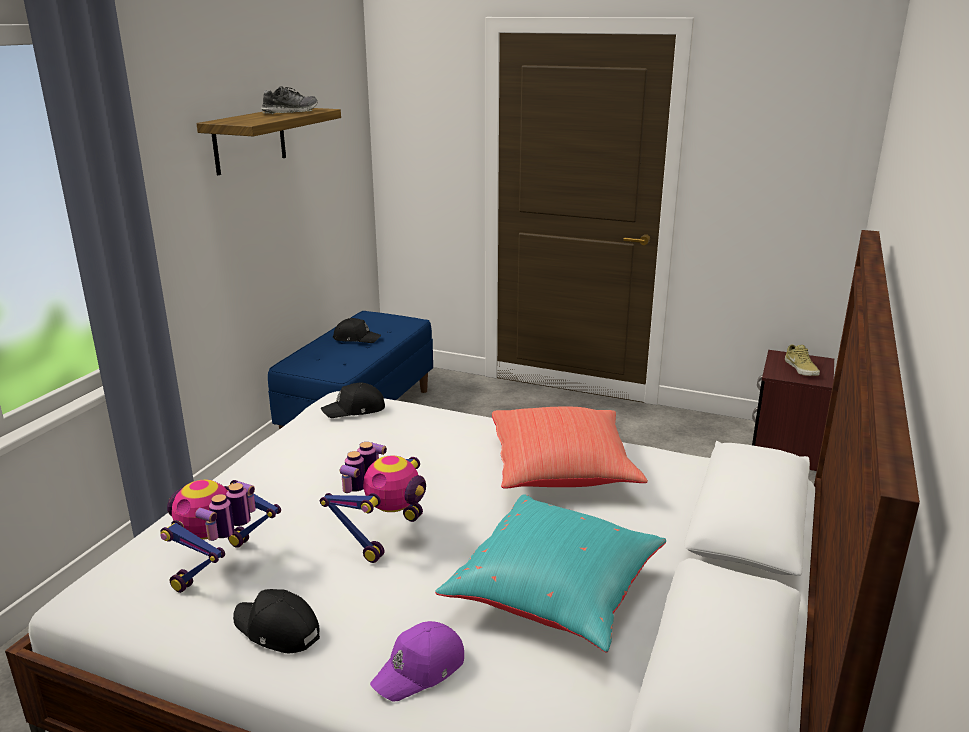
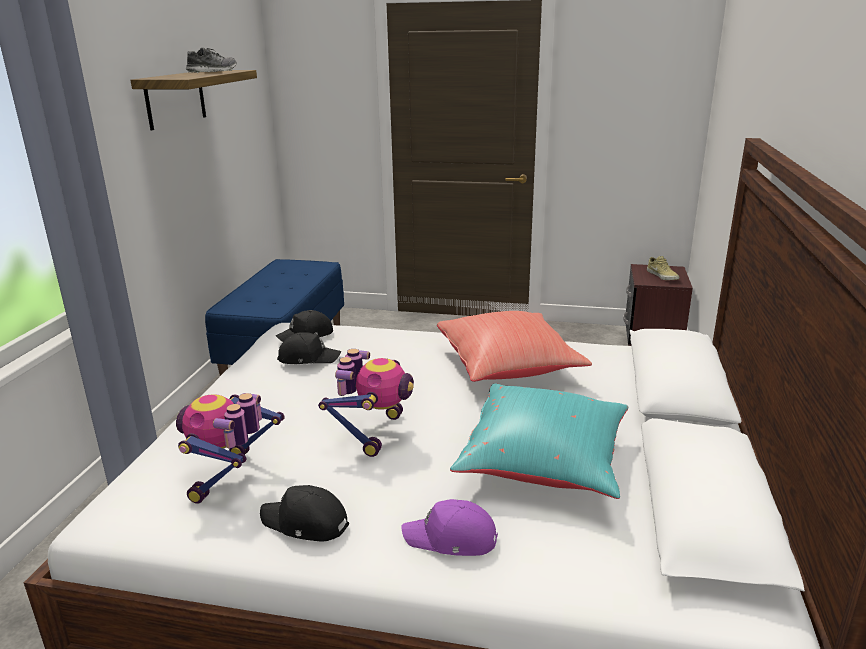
camera: 10 degrees left, 0 degrees up
black cap [333,318,381,343] -> black cap moved to [277,332,341,364]
purple cap [370,621,464,702] -> purple cap turned 60 degrees clockwise [401,499,498,556]

